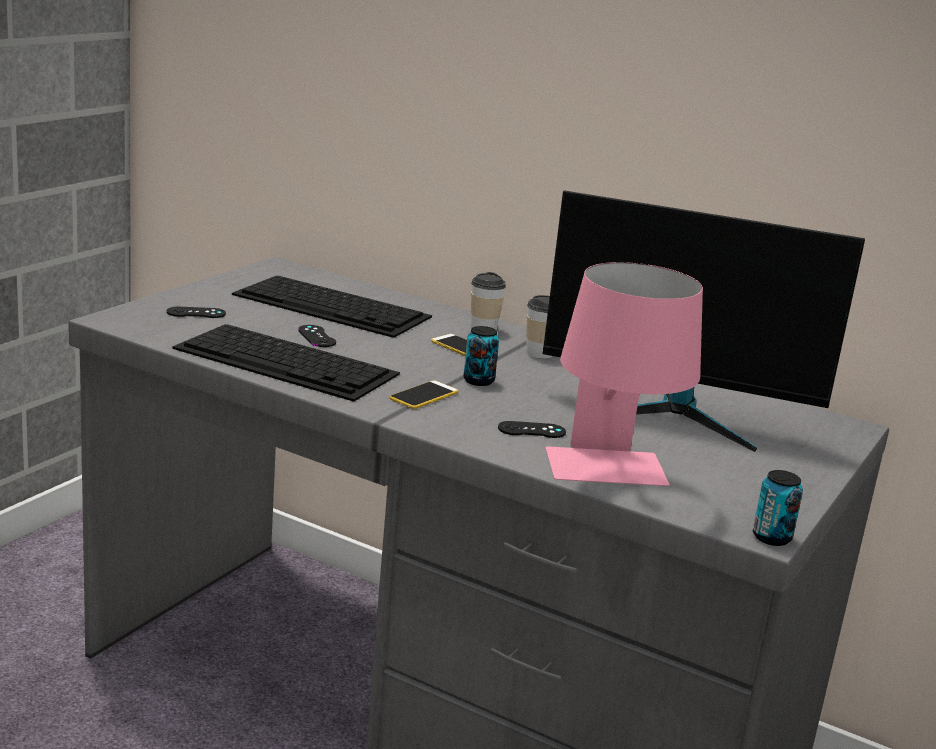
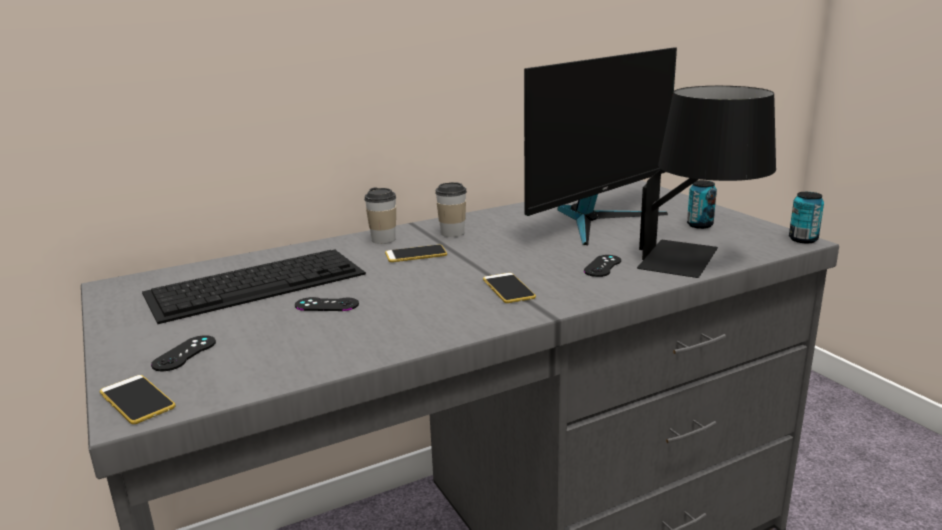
camera: 55 degrees left, 0 degrees up
keyboard [172,324,400,402] -> none
can [463,326,499,386] -> can moved to [687,180,717,229]
pink table lamp [545,262,703,486] -> black table lamp [637,86,776,278]
none -> phone [100,375,176,424]

